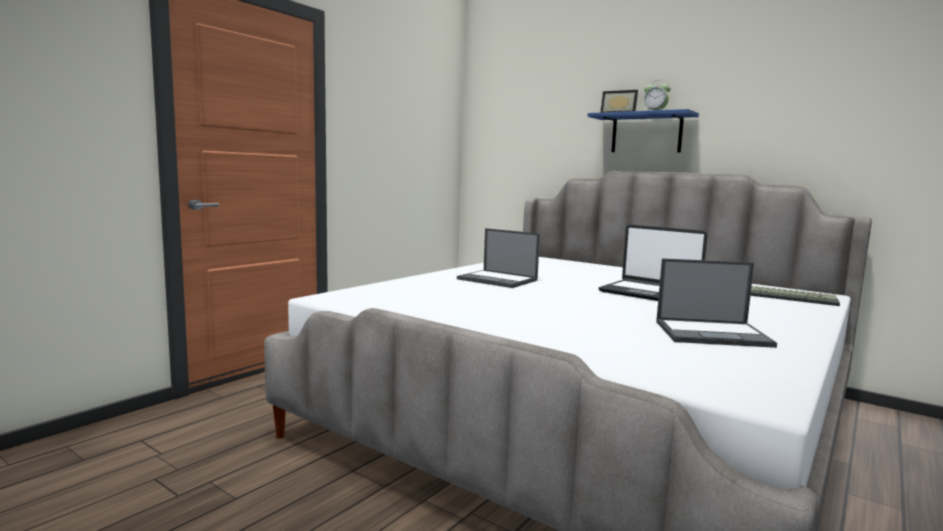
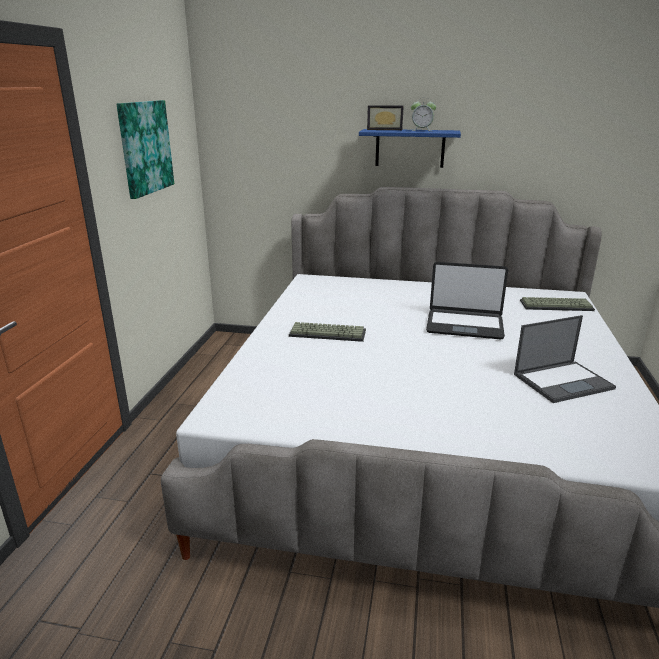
camera: 25 degrees left, 15 degrees up
laptop [457,228,540,288] -> keyboard [289,322,366,342]
none -> picture [117,100,174,199]

